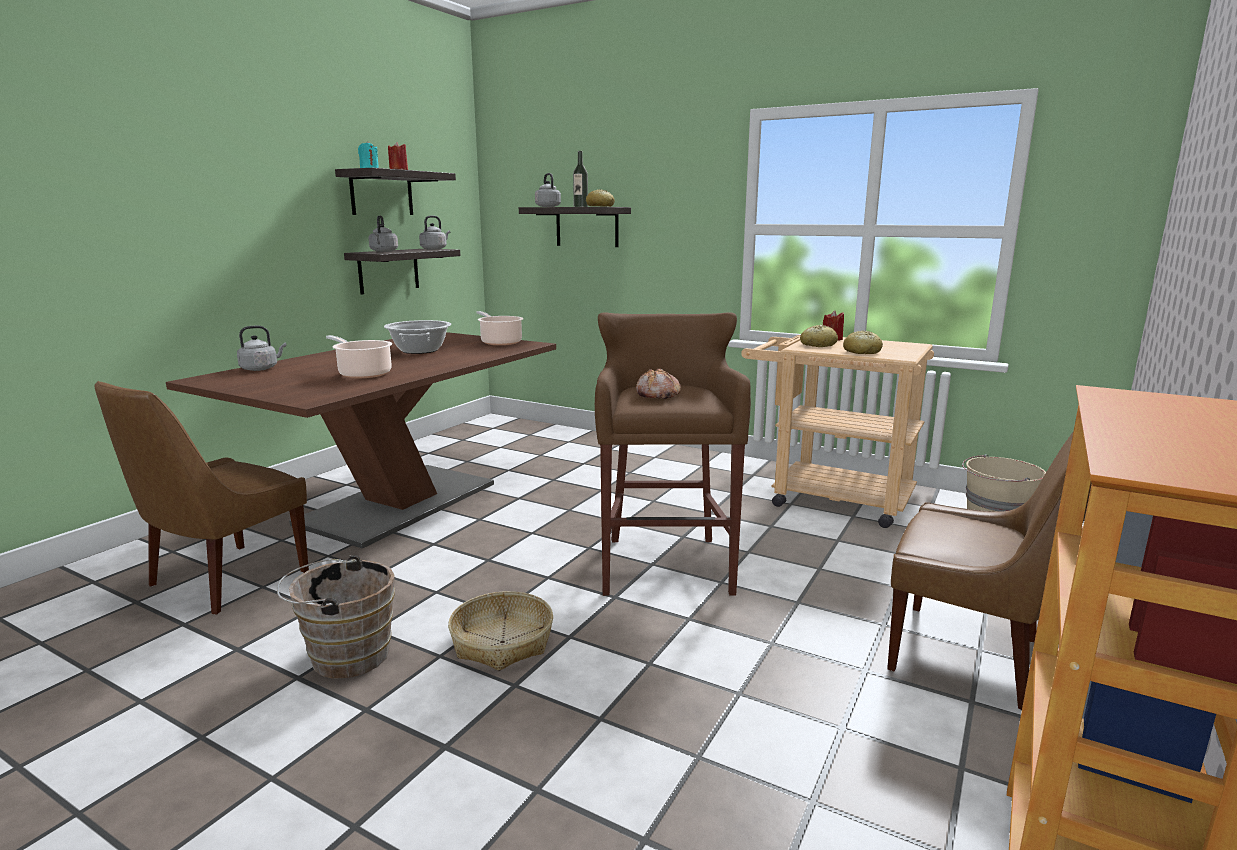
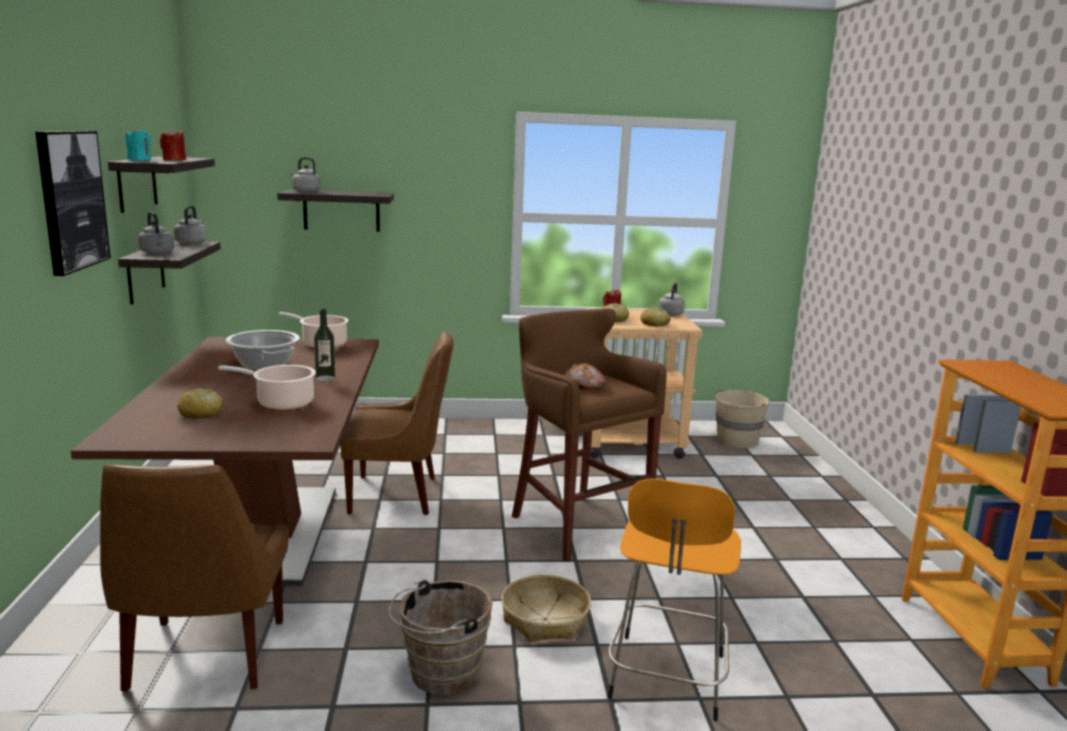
camera: 35 degrees left, 0 degrees up
grey kettle [237,326,287,371] -> grey kettle moved to [659,282,685,316]
bottle [573,151,588,207] -> bottle moved to [314,309,335,381]
bread [586,189,615,207] -> bread moved to [178,388,223,419]
brown chair [887,432,1092,710] -> brown chair moved to [340,331,454,515]
none -> picture [35,131,111,276]
none -> orange stool [608,479,741,721]

